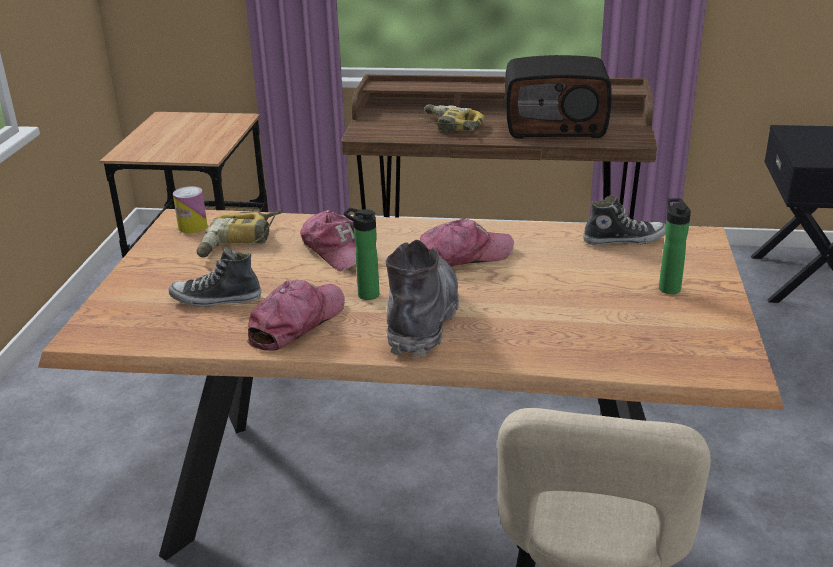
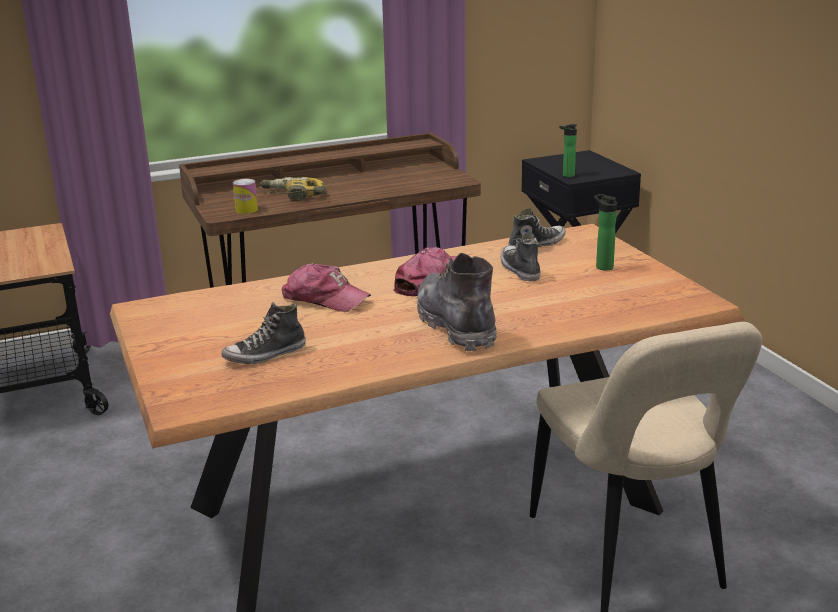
camera: 30 degrees left, 5 degrees down
can [173,186,208,233] -> can moved to [233,179,258,214]
power drill [197,210,282,258] -> none
cap [247,280,345,351] -> none
bottle [344,208,379,300] -> bottle moved to [559,124,577,177]
radio [505,55,612,138] -> none
none -> shoe [501,232,541,281]

